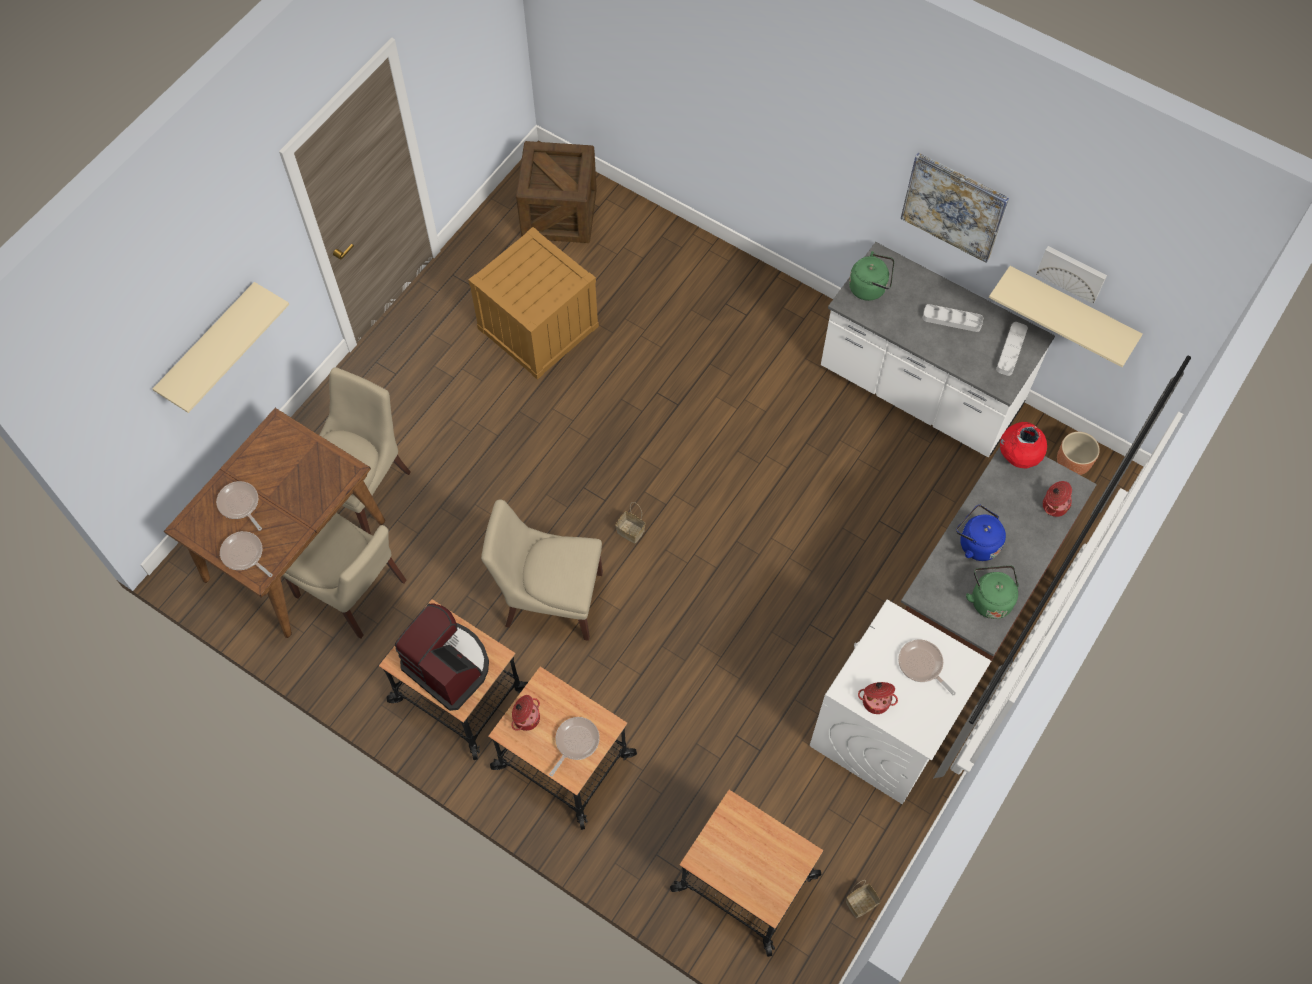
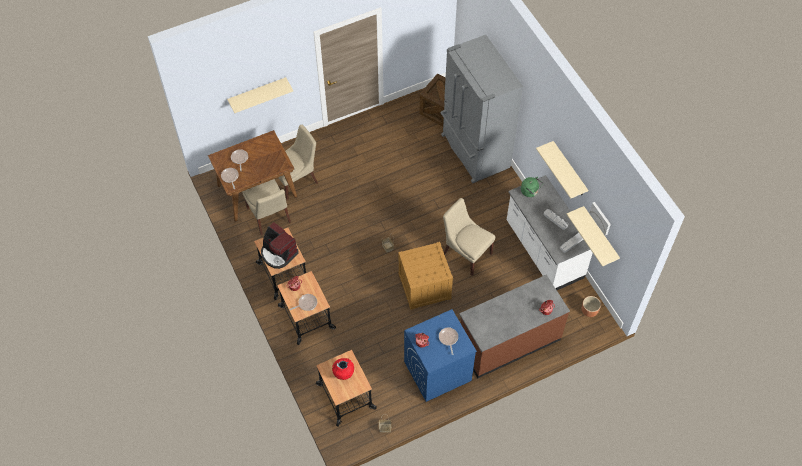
camera: 30 degrees right, 5 degrees down
coffee machine [395,603,489,711] -> coffee machine turned 150 degrees clockwise [261,222,299,269]
crate [468,227,599,380] -> crate moved to [398,242,453,310]
beige chair [481,500,603,641] -> beige chair moved to [443,198,495,276]
white washing machine [809,600,991,804] -> blue washing machine [404,309,477,402]
picture [901,152,1009,263] -> beige shelf [536,141,588,199]
blue kettle [956,505,1006,561] -> none
green kettle [966,565,1019,619] -> none
red vase [1000,422,1047,469] -> red vase moved to [332,358,354,380]
none -> grey fridge [440,35,523,183]

